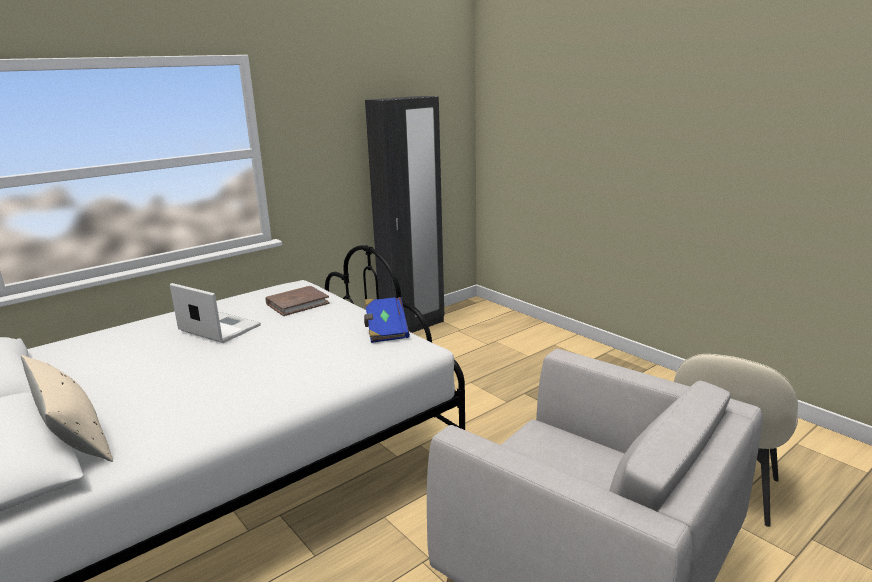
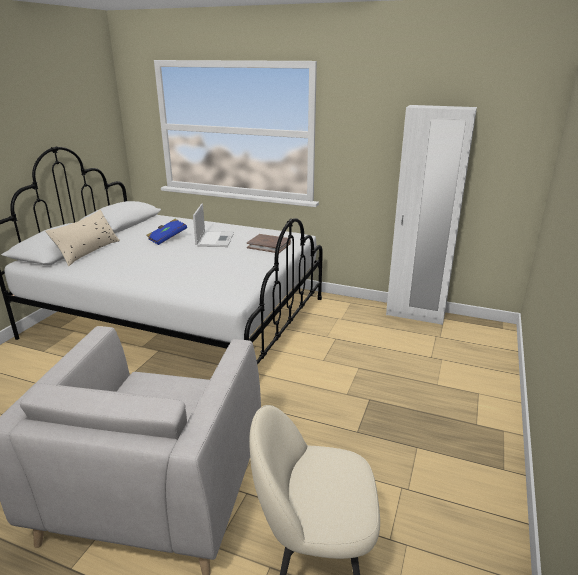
camera: 60 degrees right, 5 degrees up
blue book [364,297,410,343] -> blue book moved to [146,219,187,245]
black wardrobe [365,96,444,333] -> white wardrobe [386,105,477,325]

